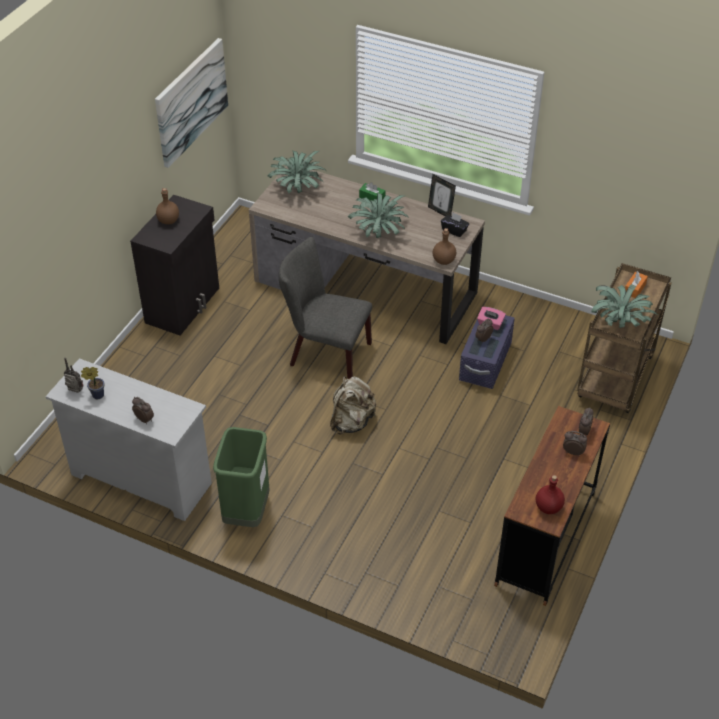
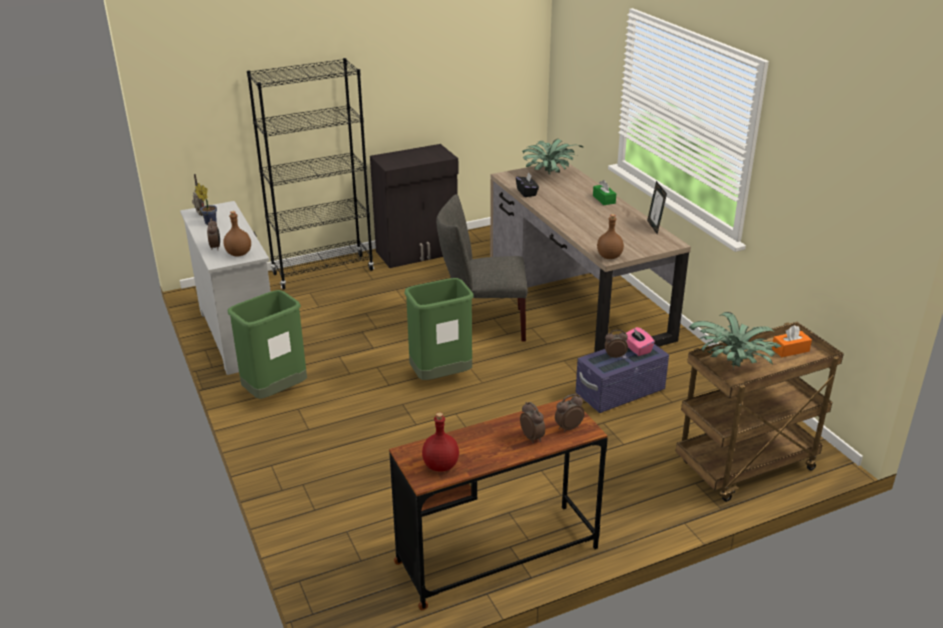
camera: 40 degrees right, 15 degrees down
picture [155,38,228,168] -> none
brown bottle [156,188,179,224] -> brown bottle moved to [223,211,251,257]
grey chair [279,237,372,379] -> grey chair turned 60 degrees counterclockwise [436,194,528,341]
beige backpack [330,376,376,434] -> green trash can [404,278,474,380]
potted plant [347,193,409,238] -> none
black tissue box [441,212,469,237] -> black tissue box moved to [516,172,539,197]
none -> black bookcase [247,58,374,290]

